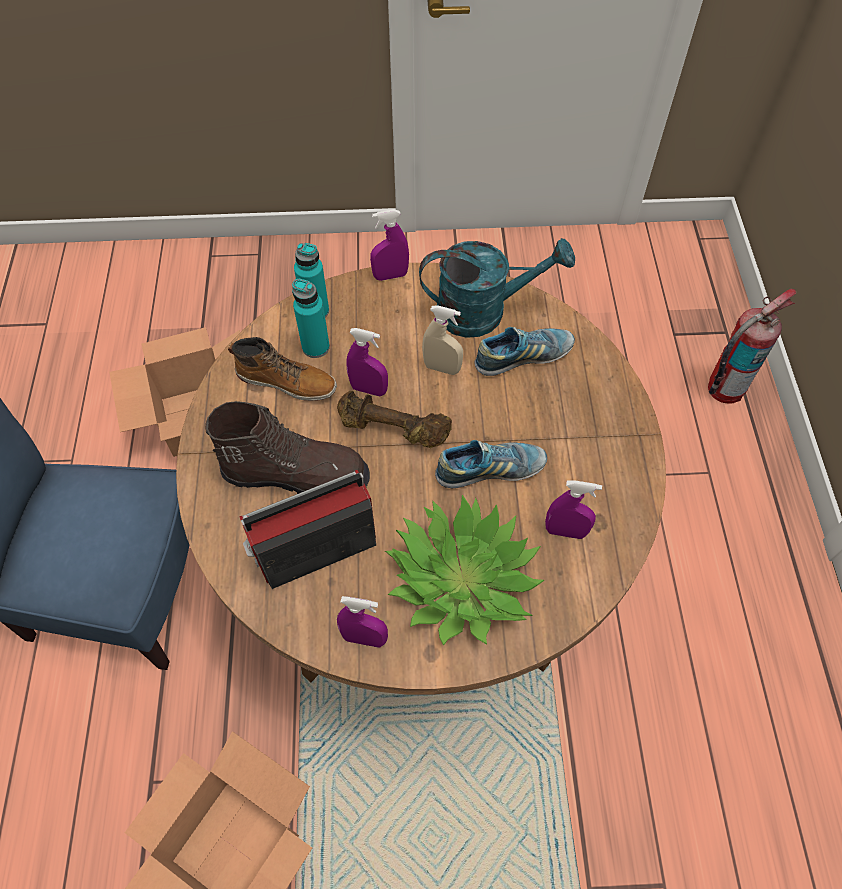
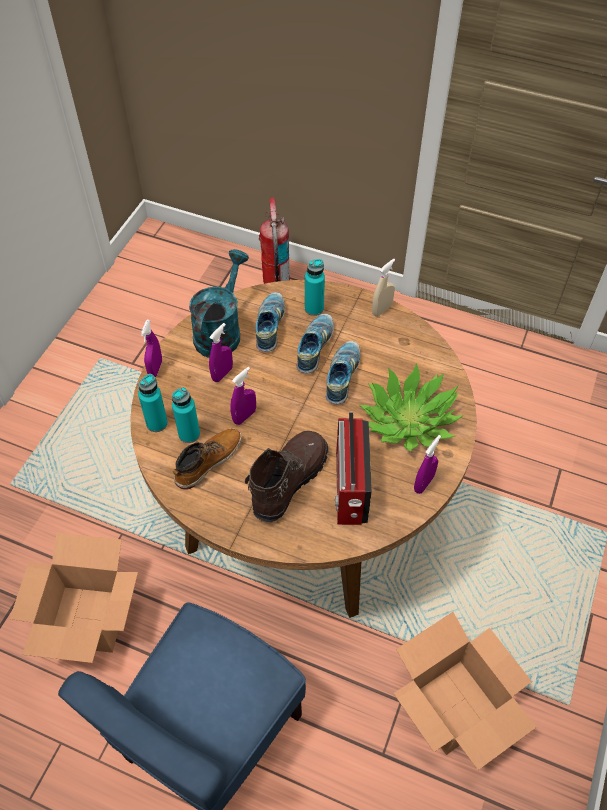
camera: 65 degrees left, 5 degrees down
brown dumbbell [337,391,452,448] -> none
beige spray bottle [422,305,463,375] -> beige spray bottle moved to [372,259,395,316]
purple spray bottle [545,480,602,539] -> purple spray bottle moved to [209,323,233,382]
none -> shoe [297,314,334,374]
none -> turquoise bottle [305,259,325,316]

